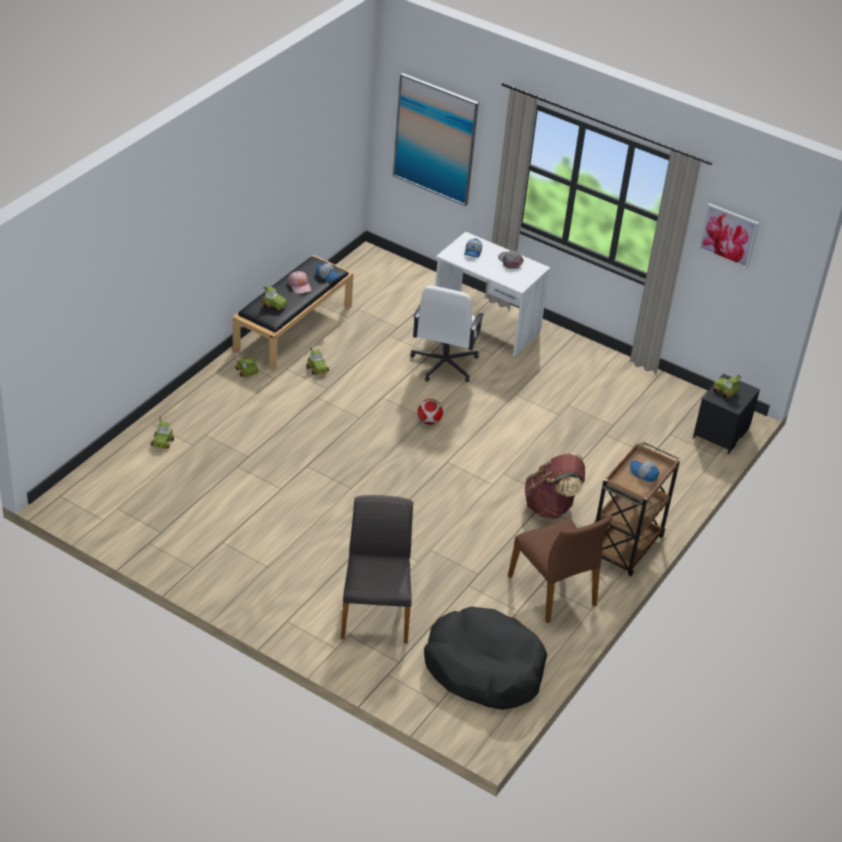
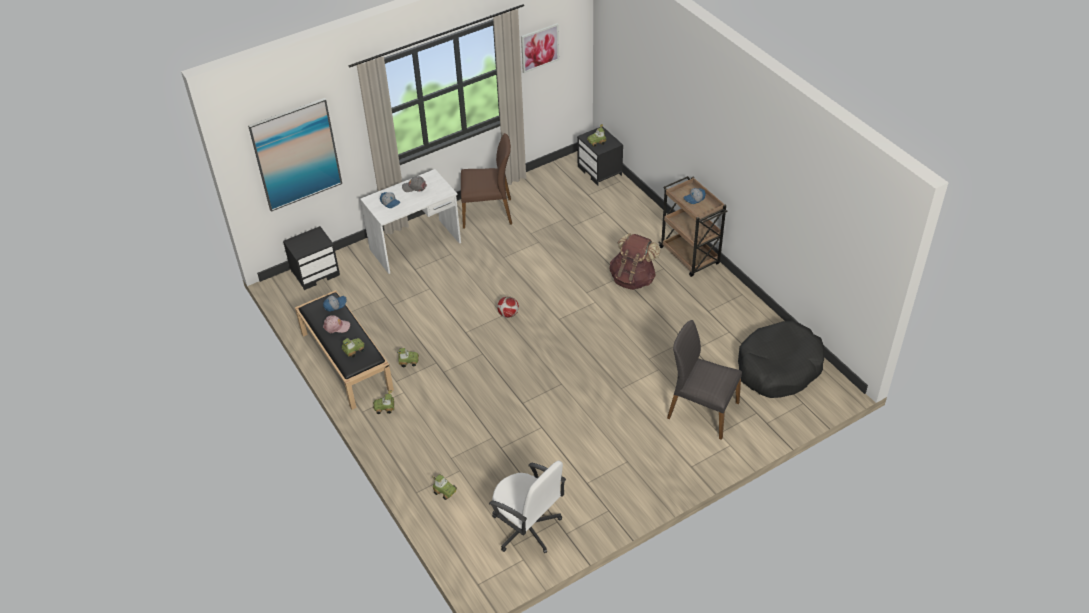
camera: 60 degrees left, 5 degrees up
white office chair [410,285,484,382] -> white office chair moved to [489,461,566,553]
brown chair [508,515,612,623] -> brown chair moved to [461,133,512,229]
none -> black nightstand [283,226,340,290]

